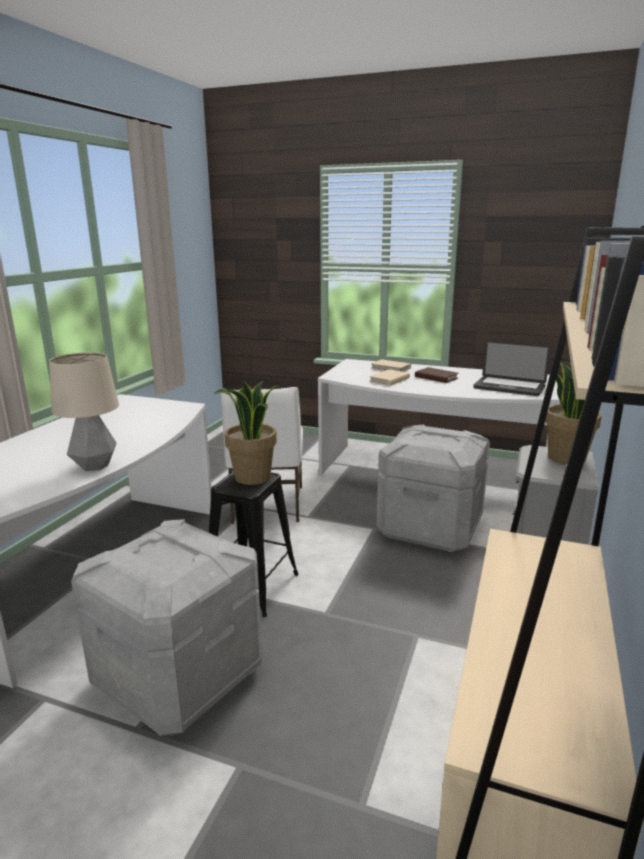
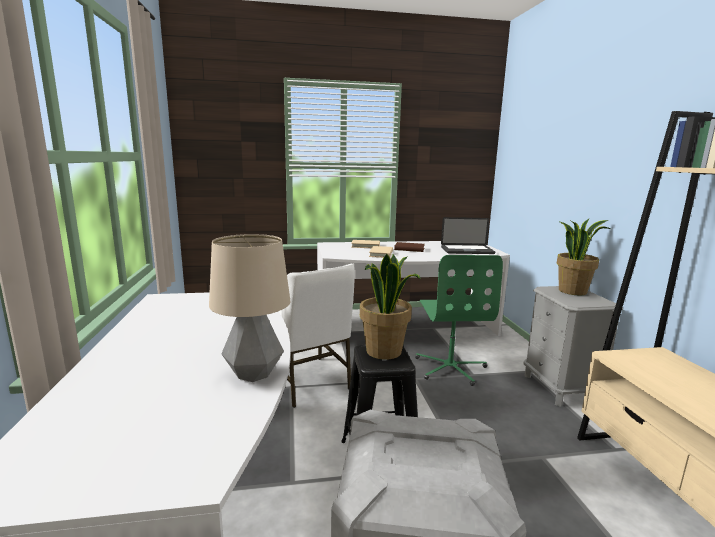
camera: 30 degrees left, 5 degrees down
grey storage box [376,424,490,552] -> green office chair [415,255,503,386]

